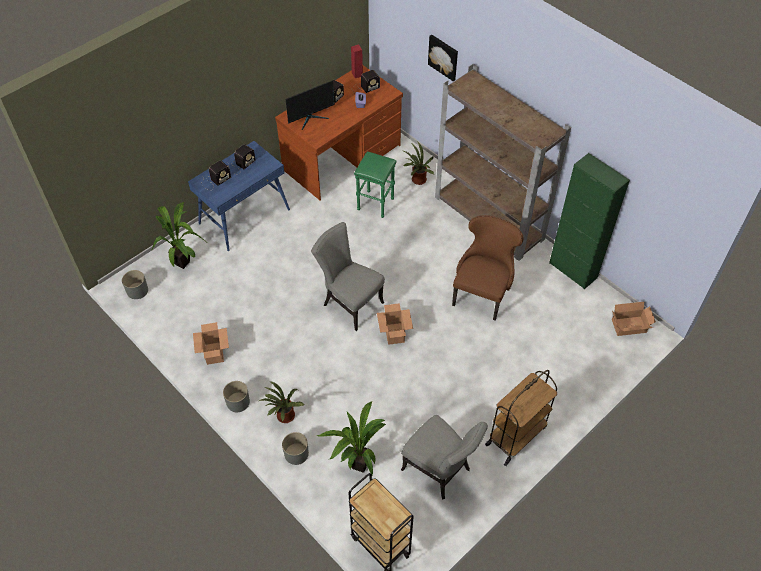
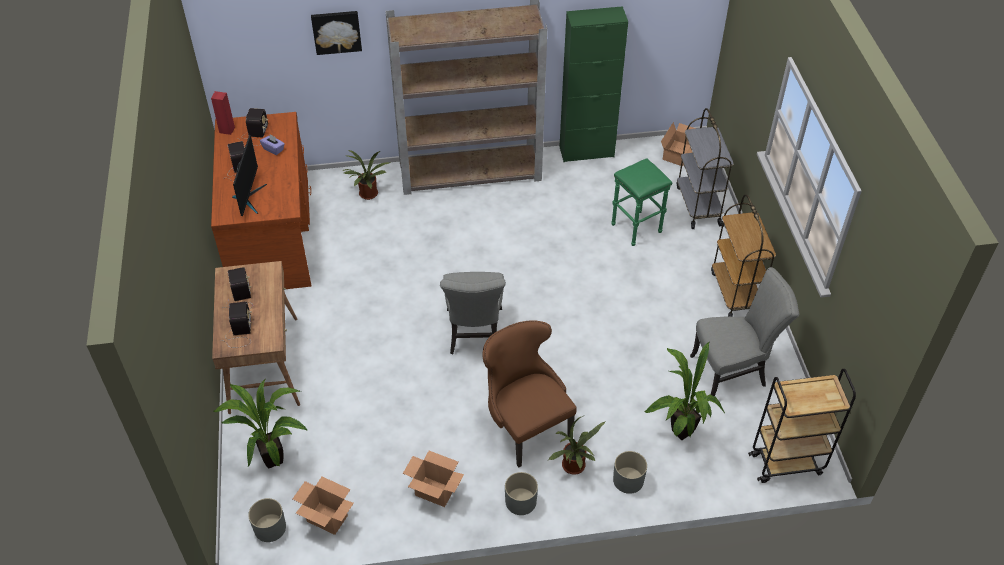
camera: 55 degrees left, 5 degrees down
blue desk [188,141,290,251] -> brown desk [212,261,300,414]
grey chair [311,222,385,331] -> grey chair turned 75 degrees counterclockwise [440,272,506,355]
green stool [354,152,396,218] -> green stool moved to [611,158,672,246]
cardboard box [377,303,413,345] -> cardboard box moved to [293,477,354,535]
brown chair [452,215,524,321] -> brown chair moved to [483,320,577,468]
none -> grey cart [677,108,734,229]

